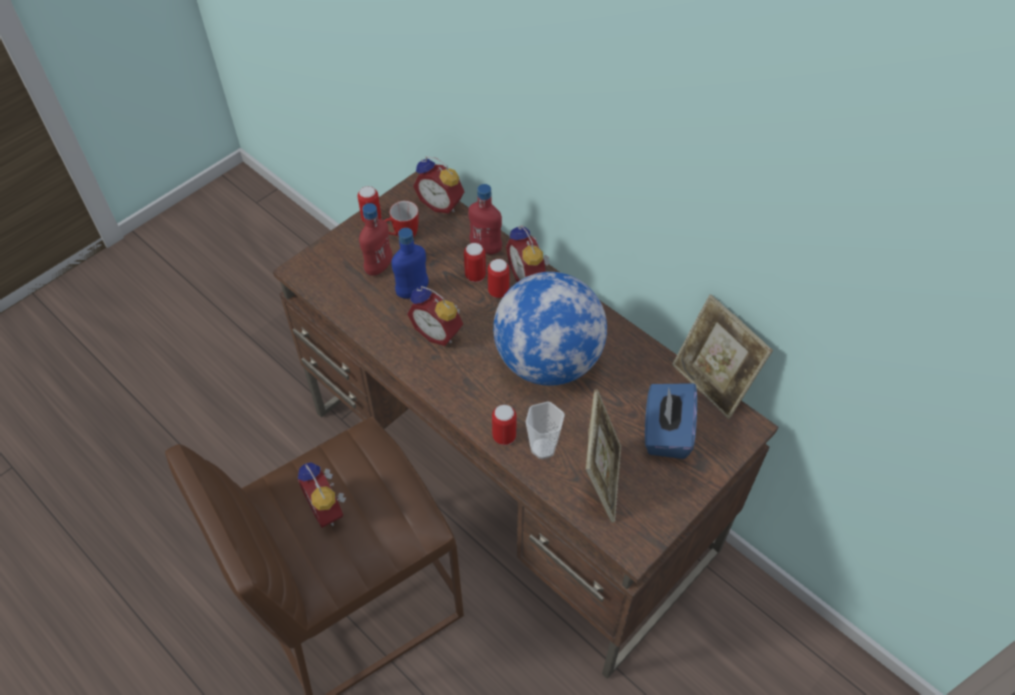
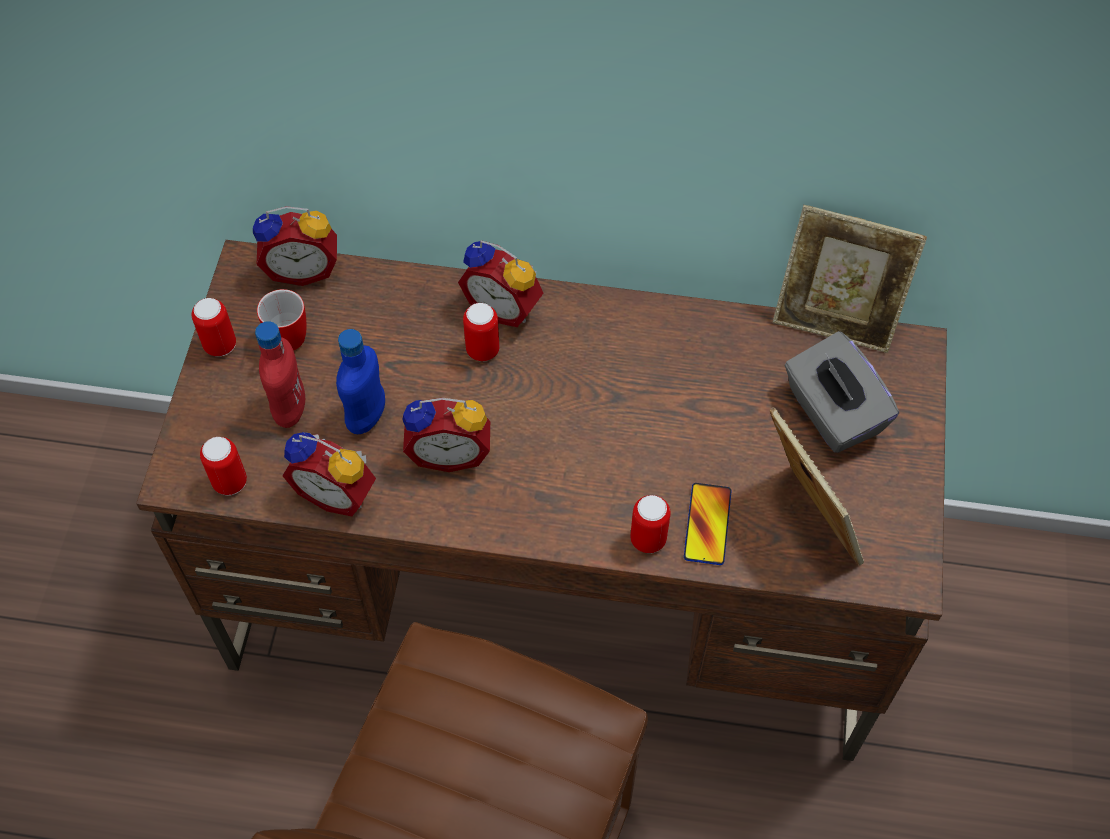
camera: 35 degrees left, 5 degrees up
alarm clock [298,463,346,528] -> alarm clock moved to [282,432,376,516]
can [464,243,486,282] -> can moved to [200,437,247,495]
red bottle [468,184,502,255] -> none
globe [493,272,607,386] -> none
cup [526,402,565,459] -> phone [684,483,731,565]
blue tissue box [645,383,697,459] -> grey tissue box [784,331,899,453]

